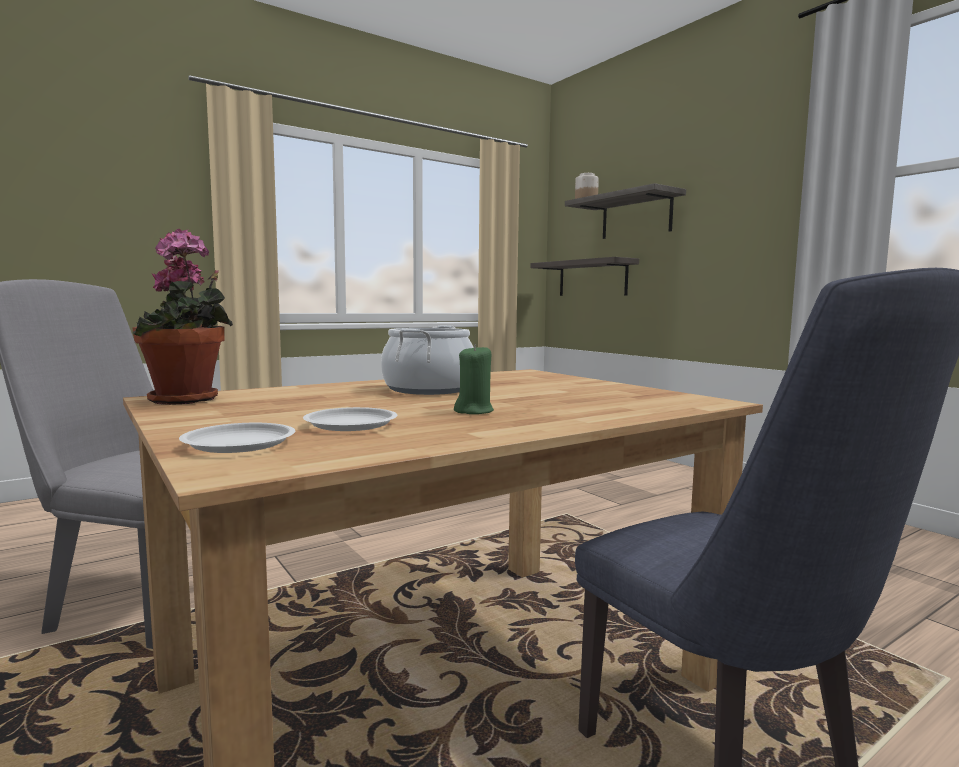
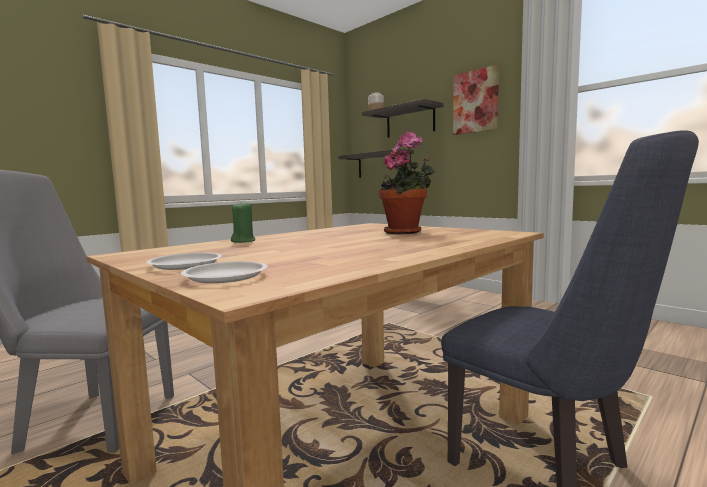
camera: 10 degrees left, 0 degrees up
potted plant [132,229,233,405] -> potted plant moved to [379,131,435,234]
white plate [303,407,397,431] -> white plate moved to [146,253,222,270]
cooking pot [381,325,474,395] -> none
green candle [454,344,494,414] -> green candle moved to [231,201,255,243]
none -> picture [453,65,499,135]

